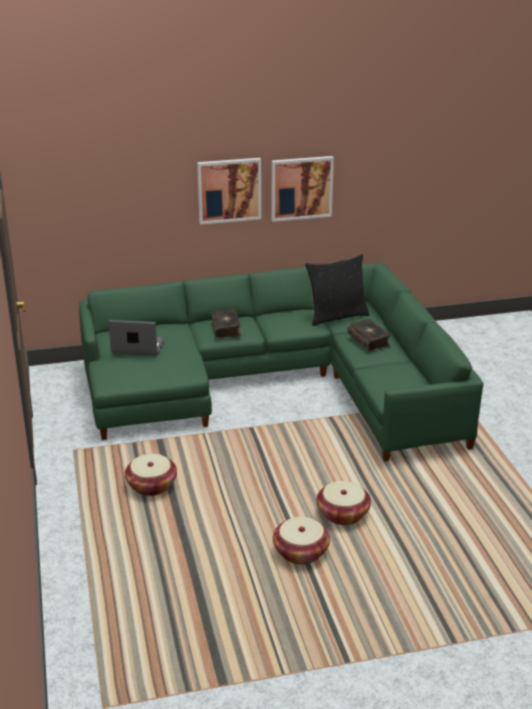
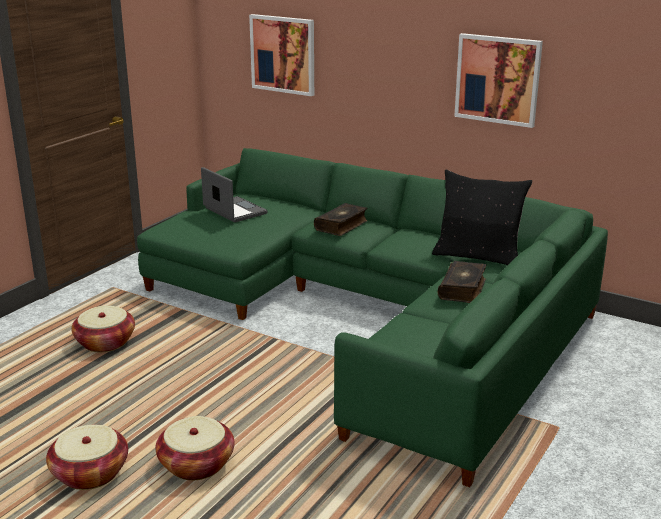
camera: 45 degrees right, 5 degrees down
picture [197,158,261,225] -> picture moved to [249,14,314,96]

